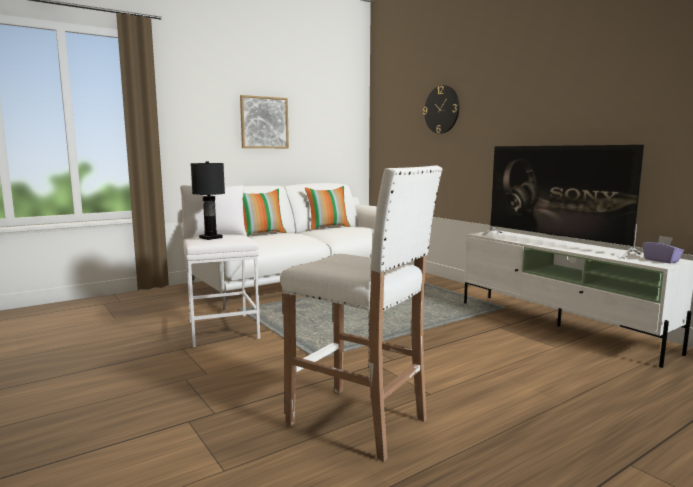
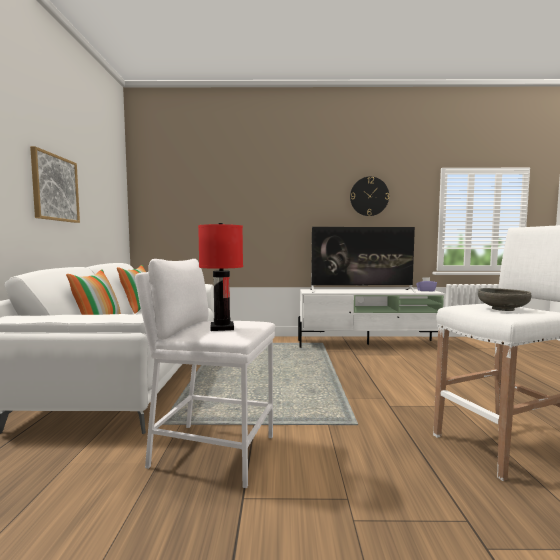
camera: 55 degrees left, 5 degrees down
black table lamp [191,161,225,240] -> red table lamp [198,223,243,331]
wall clock [423,85,459,134] -> wall clock moved to [350,176,389,216]
none -> grey bowl [478,288,531,311]

